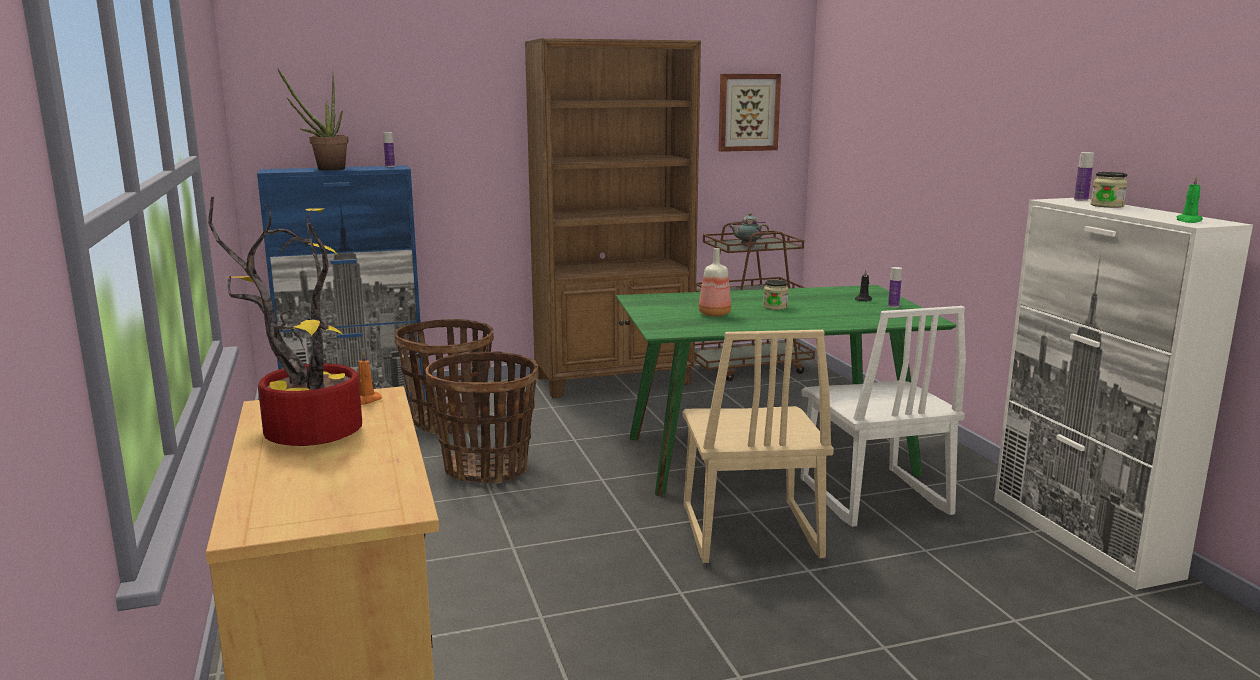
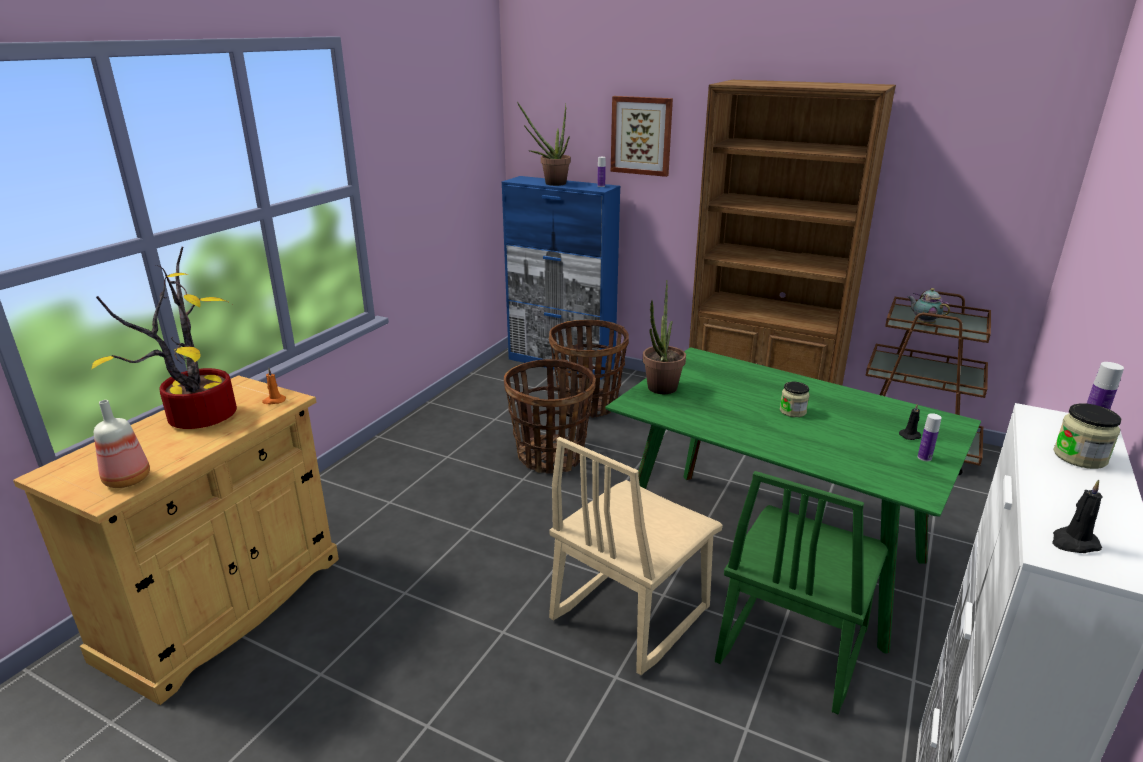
camera: 45 degrees right, 10 degrees up
bottle [699,248,731,317] -> bottle moved to [94,400,150,488]
picture [718,74,781,152] -> picture moved to [611,96,673,177]
white chair [801,306,966,527] -> green chair [715,471,888,714]
green candle [1176,175,1203,223] -> black candle [1052,480,1103,553]
none -> potted plant [643,280,686,394]

